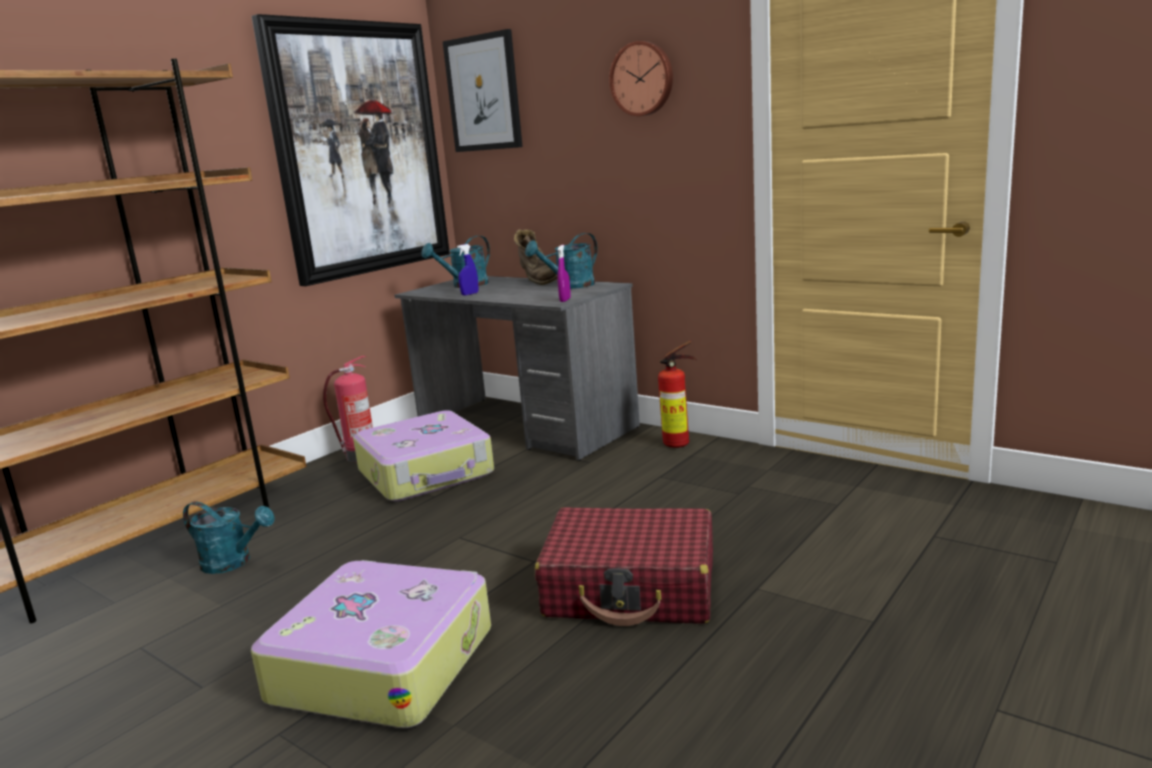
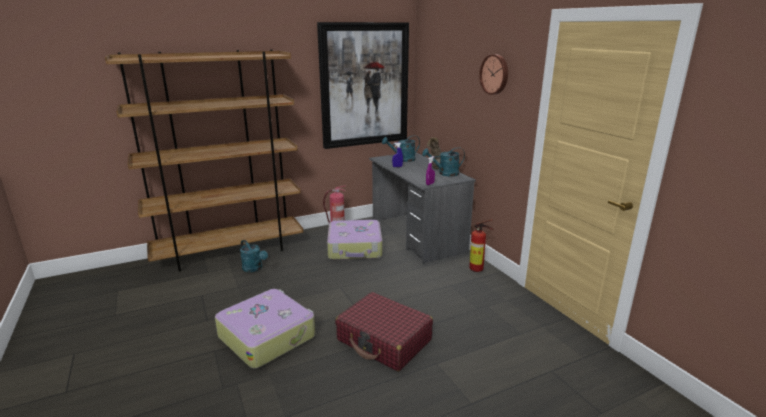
camera: 25 degrees right, 5 degrees up
picture [443,29,523,152] -> none

